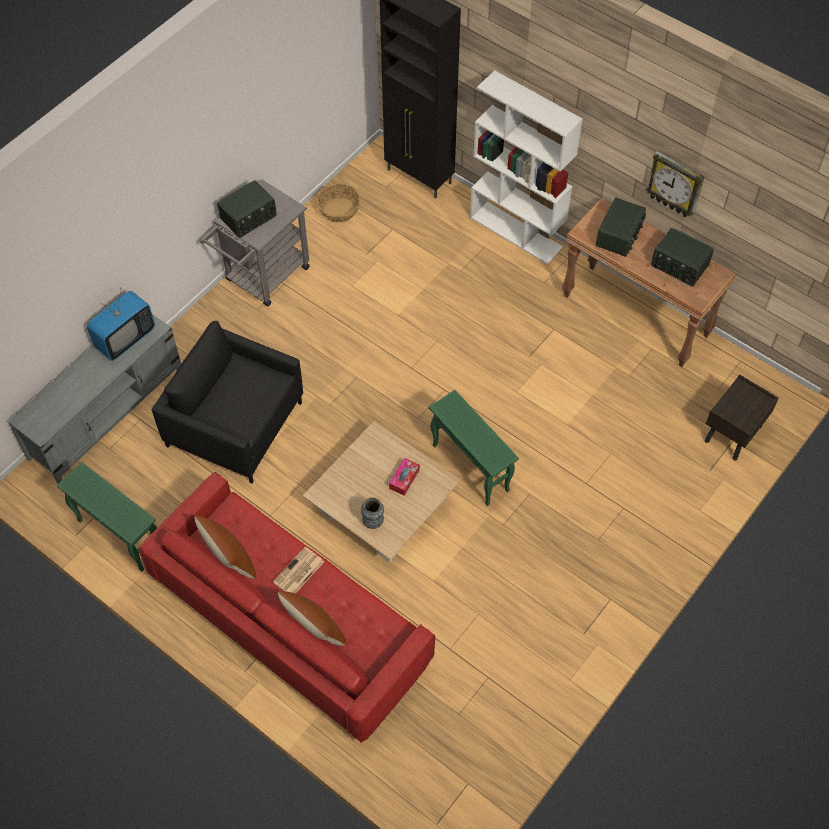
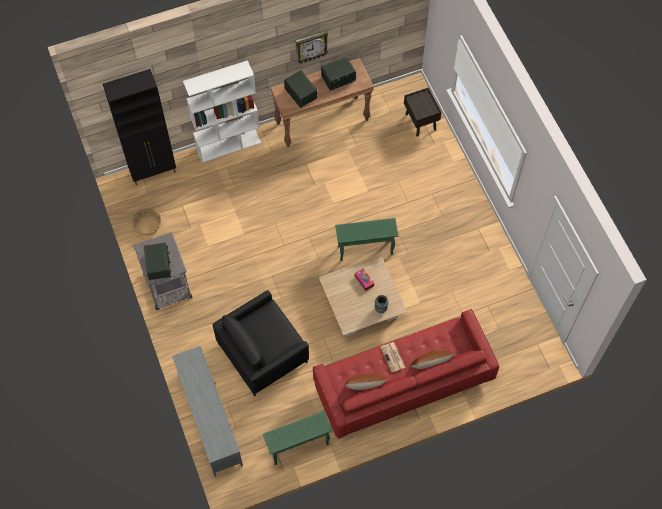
camera: 60 degrees left, 5 degrees up
television [87,290,155,361] -> none

